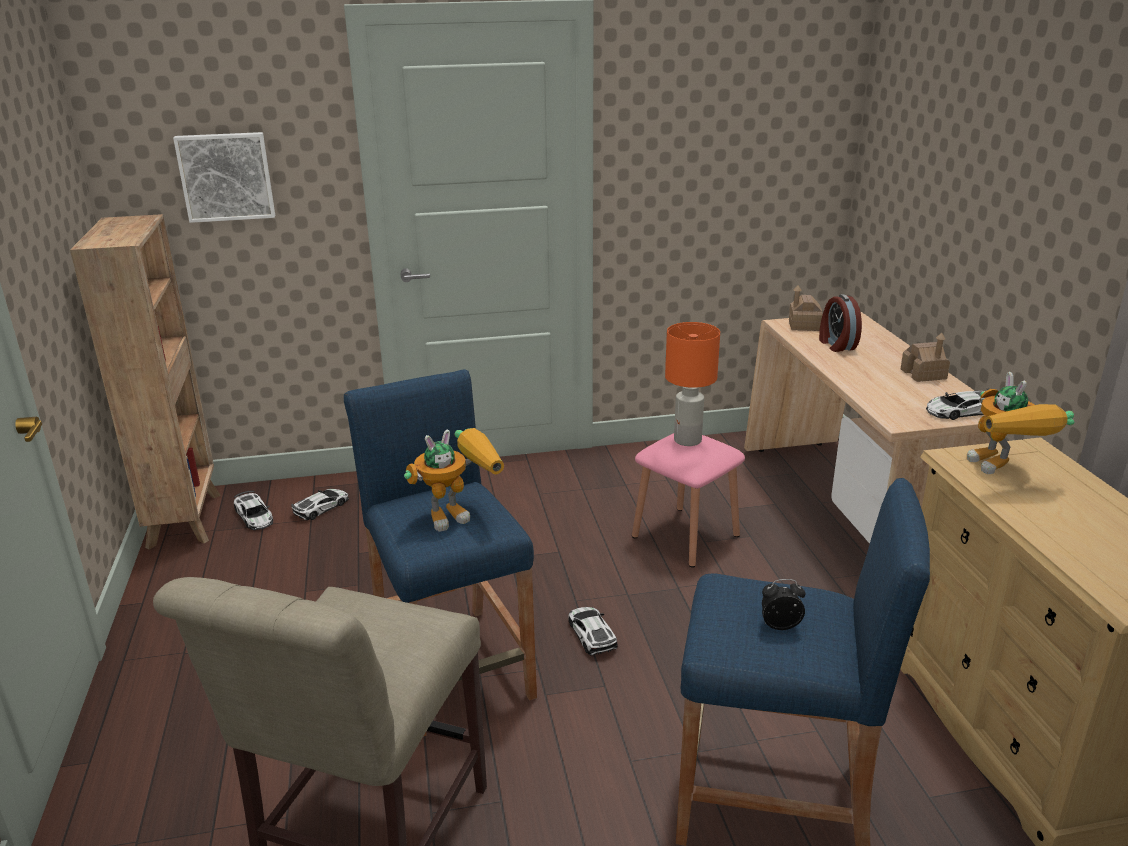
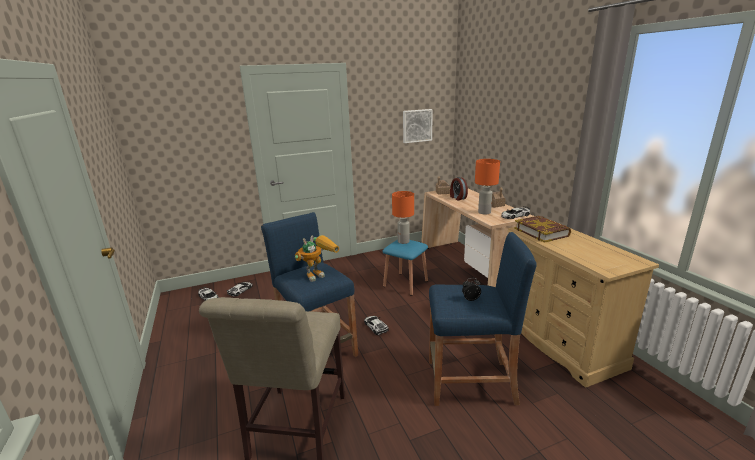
camera: 10 degrees left, 5 degrees down
brown bookcase [70,214,221,550] -> none
picture [173,132,275,223] -> picture moved to [403,109,433,143]
pink stool [632,433,745,568] -> blue stool [382,240,428,296]
toy robot [967,372,1074,474] -> book [514,216,571,243]
none -> orange table lamp [475,159,500,215]

